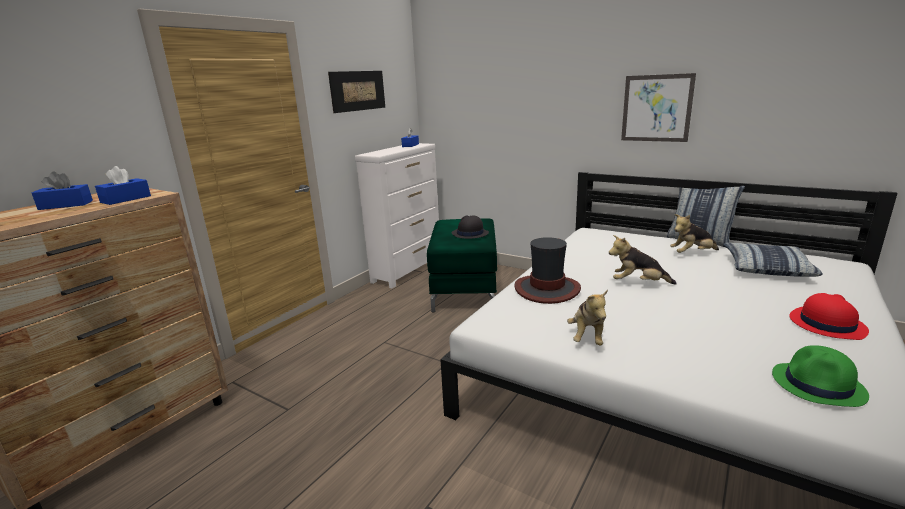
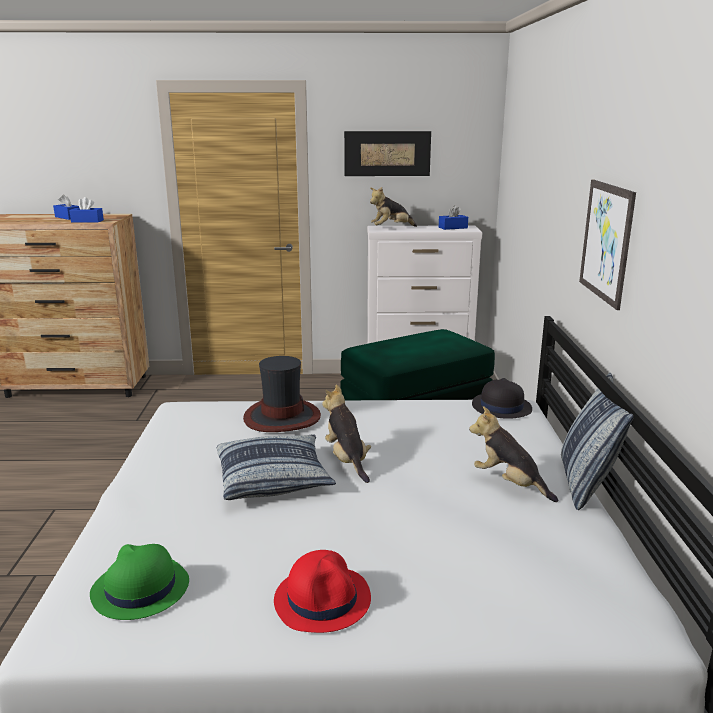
camera: 55 degrees right, 0 degrees up
black hat [451,215,489,239] -> black hat moved to [472,378,532,419]
plush toy [567,290,608,345] -> plush toy moved to [370,187,417,227]
pillow [724,243,823,277] -> pillow moved to [217,434,336,500]

